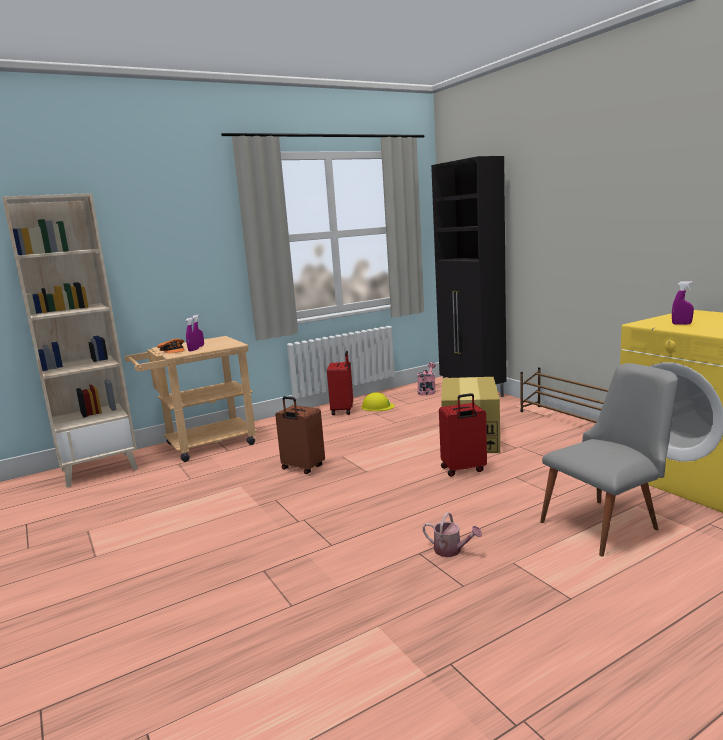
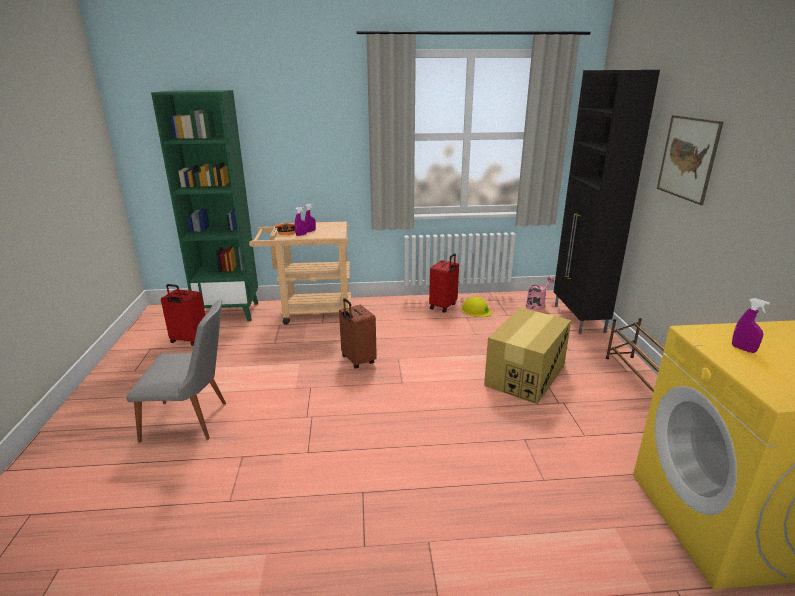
camera: 25 degrees right, 10 degrees up
beige bookcase [3,193,138,488] -> green bookcase [151,90,258,321]
watering can [422,512,482,557] -> none
red suitcase [439,393,487,477] -> red suitcase moved to [161,284,205,346]
grey chair [540,363,678,556] -> grey chair moved to [127,299,226,443]
none -> picture [657,115,723,205]

